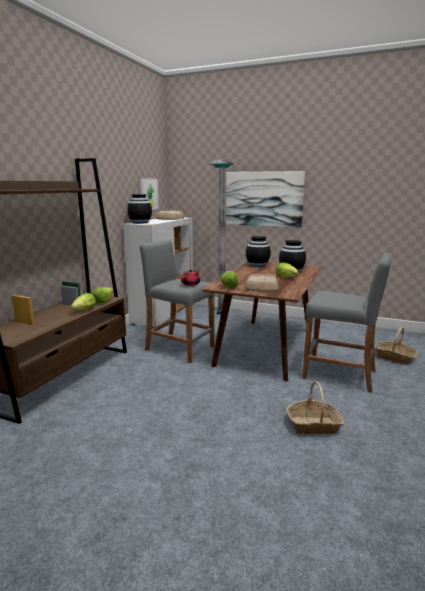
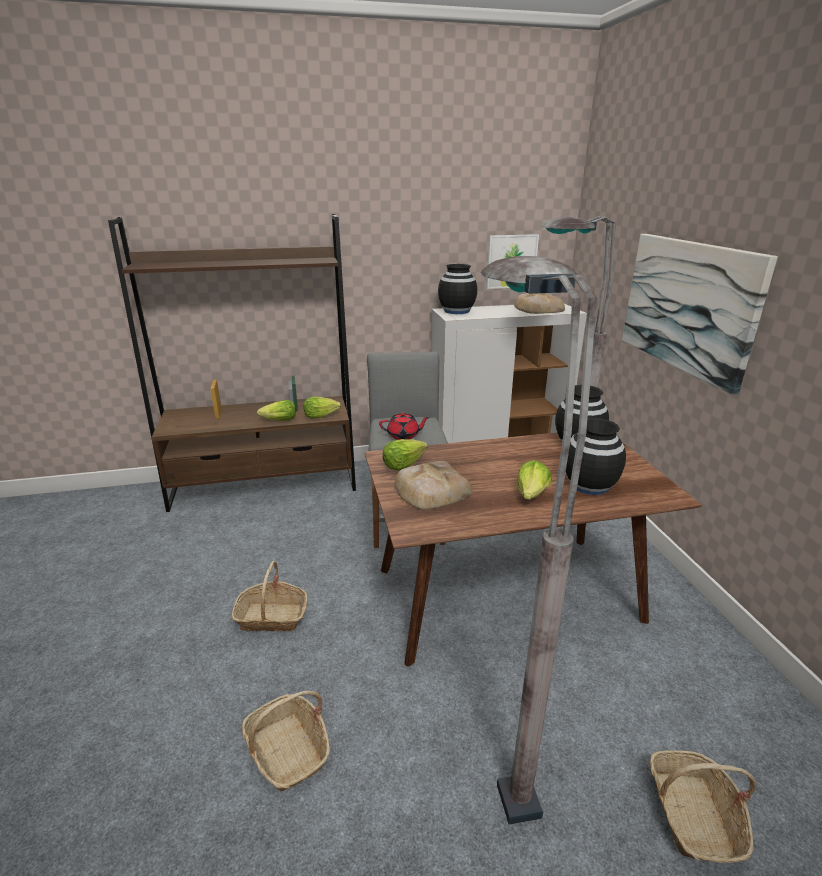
camera: 55 degrees right, 10 degrees up
grey stool [302,253,391,393] -> grey floor lamp [481,256,597,825]
none -> basket [231,561,308,632]

